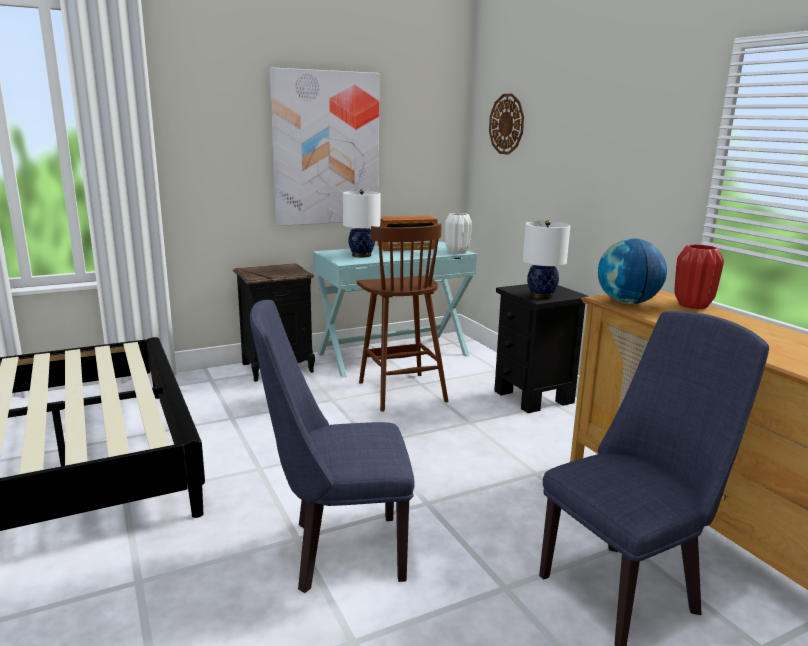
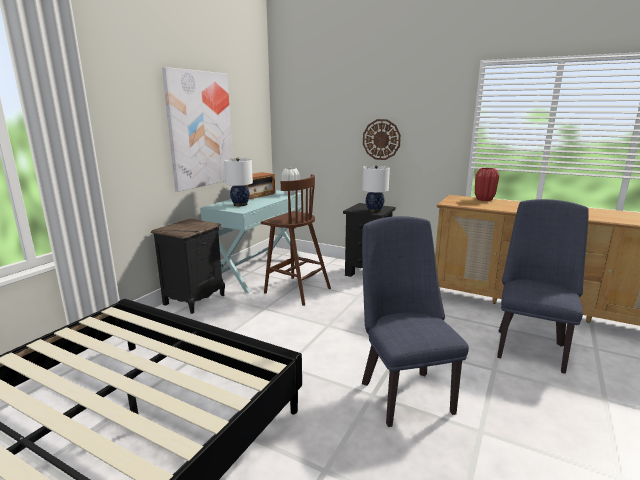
camera: 35 degrees left, 0 degrees up
blue chair [250,300,415,593] -> blue chair turned 120 degrees clockwise [362,216,469,427]
wall clock [489,94,524,155] -> wall clock moved to [363,119,401,160]
globe [598,239,667,304] -> none

